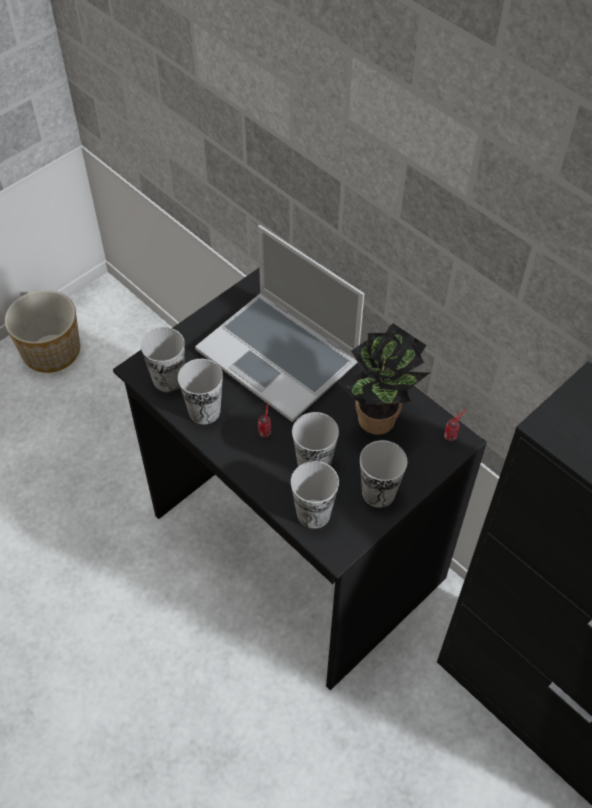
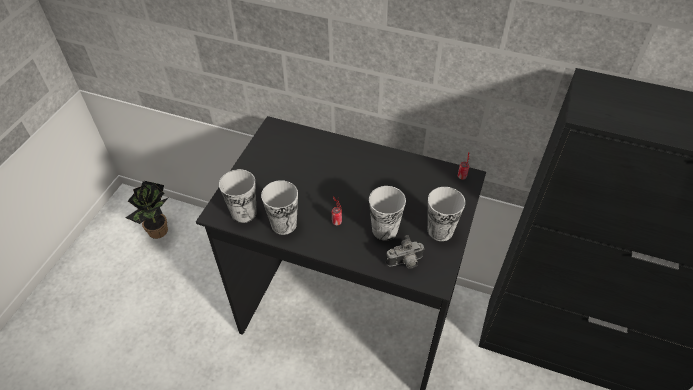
camera: 25 degrees left, 5 degrees down
planter [5,290,80,373] -> none
laptop [195,225,364,422] -> none
cup [291,461,339,529] -> camera [386,235,425,269]
potted plant [339,323,429,435] -> potted plant moved to [125,181,169,239]

